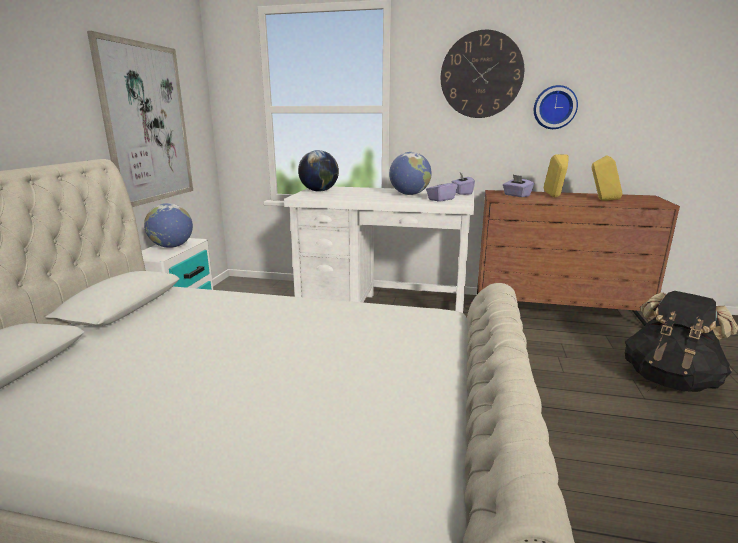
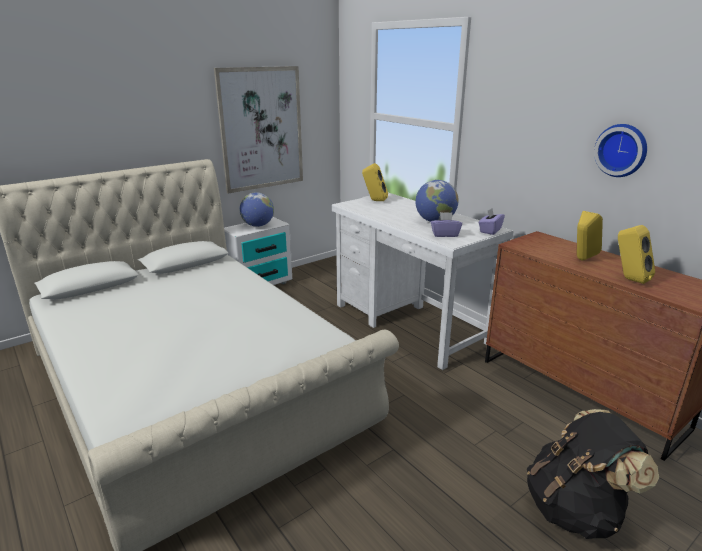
camera: 40 degrees right, 5 degrees up
globe [298,150,339,192] -> yellow speaker [362,163,388,201]
wall clock [441,30,524,118] -> none
purple tissue box [503,175,534,197] -> none

